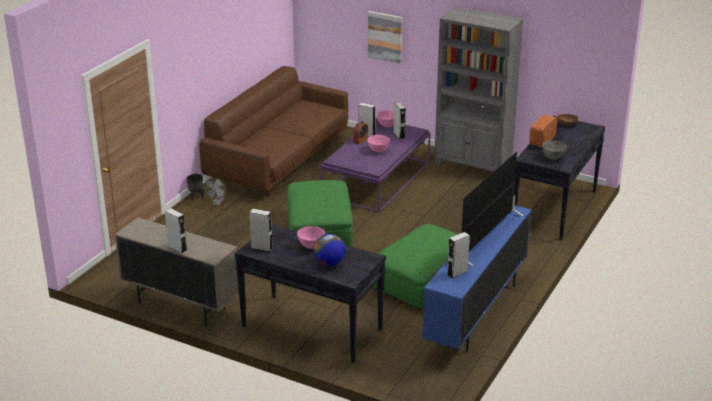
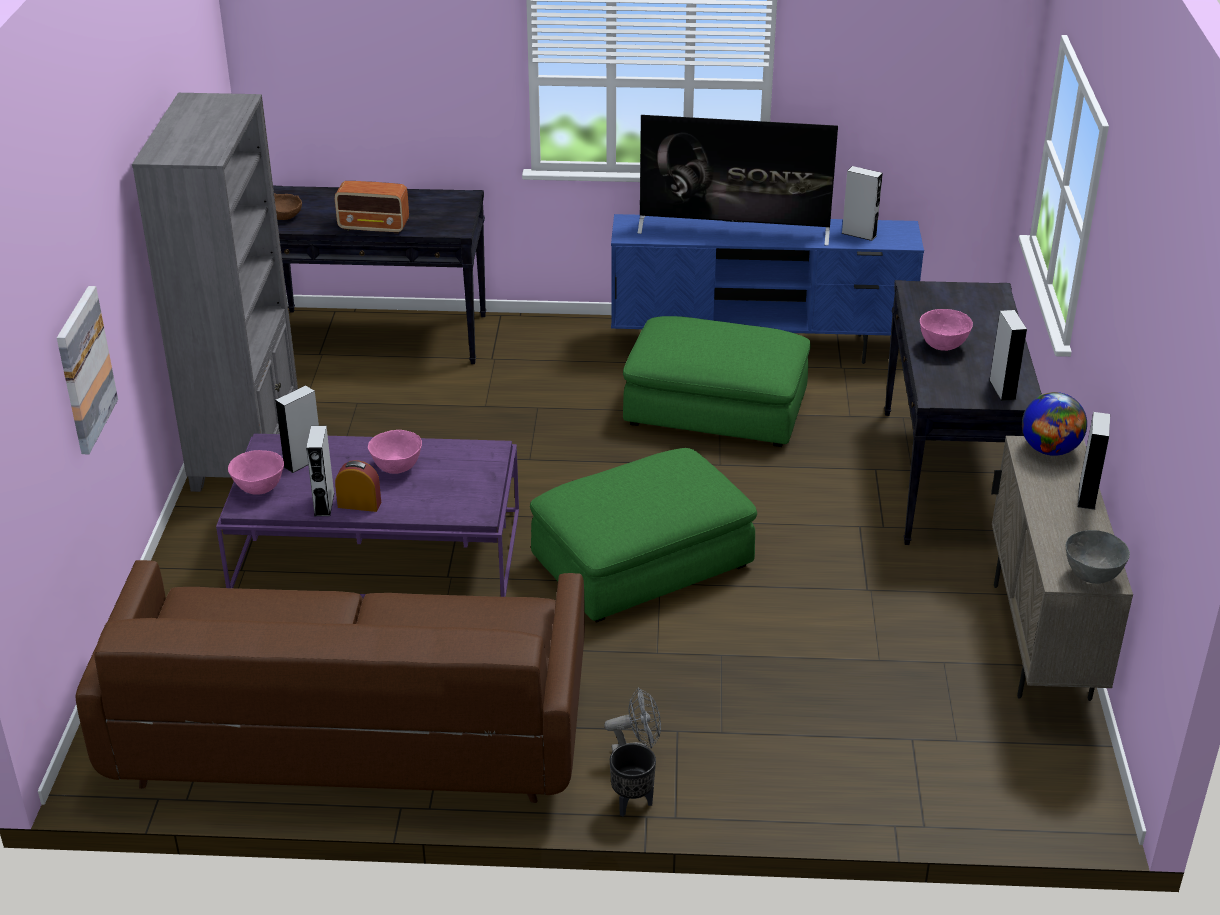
camera: 115 degrees left, 5 degrees up
globe [313,234,346,266] -> globe moved to [1022,392,1087,456]
grey bowl [542,140,567,160] -> grey bowl moved to [1066,530,1130,584]

